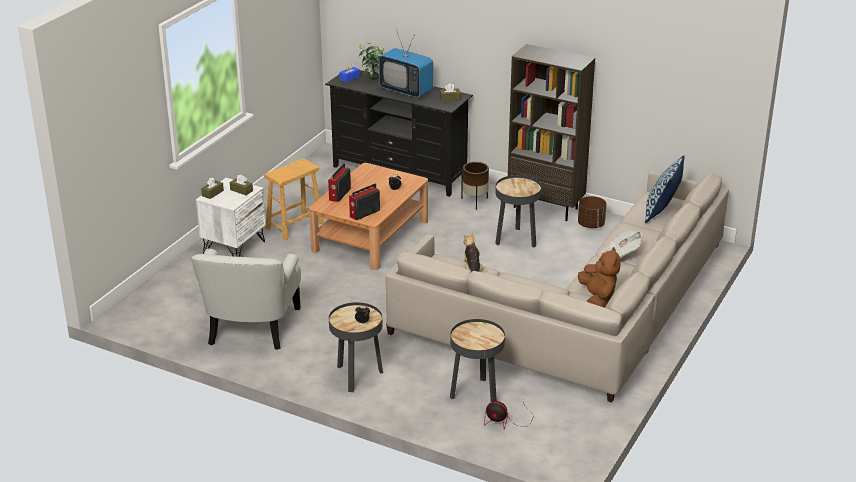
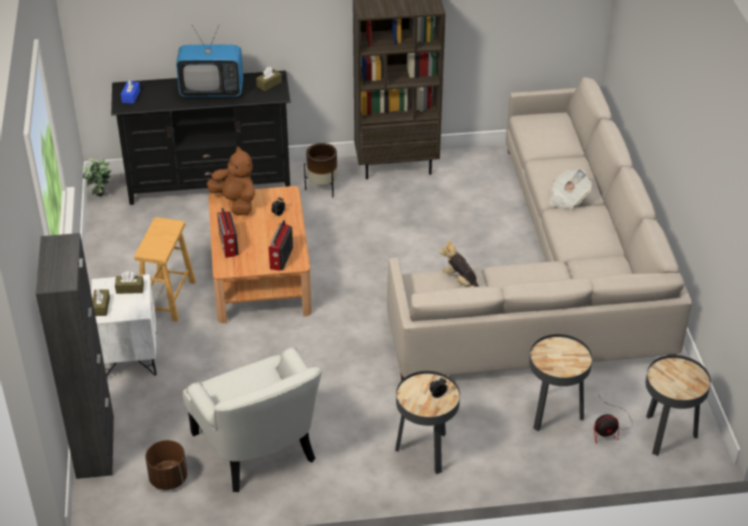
camera: 35 degrees left, 10 degrees up
potted plant [358,42,384,80] -> potted plant moved to [82,158,111,196]
black side table [495,175,541,247] -> black side table moved to [646,355,711,456]
brown planter [578,196,606,228] -> brown planter moved to [145,440,187,490]
brown plush toy [578,247,621,308] -> brown plush toy moved to [207,146,255,215]
pillow [645,155,685,223] -> none
none -> black cabinet [36,233,114,479]

